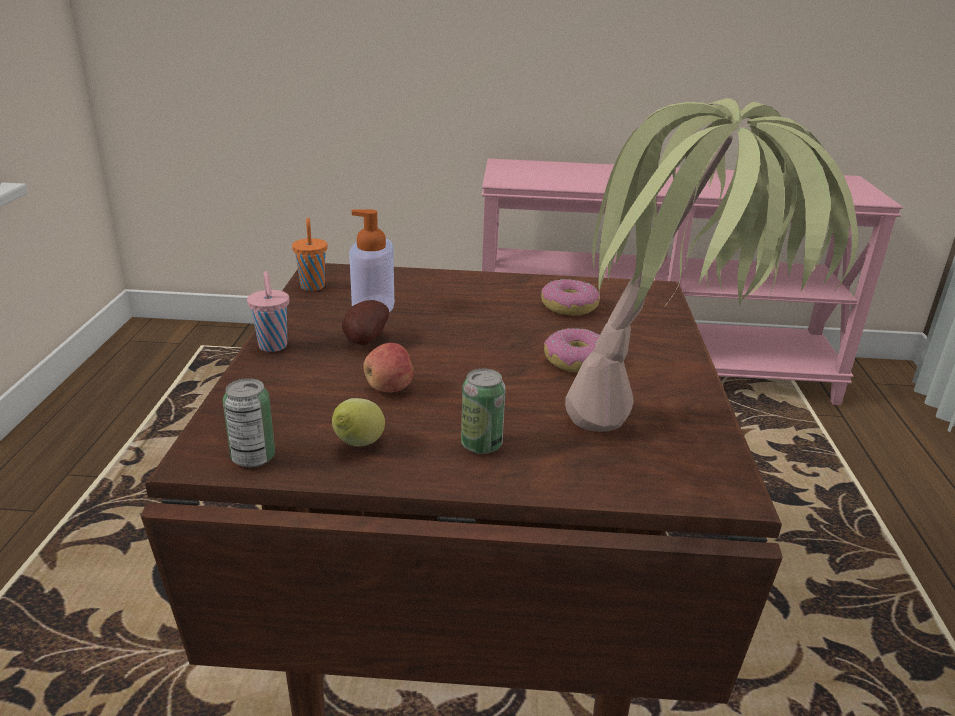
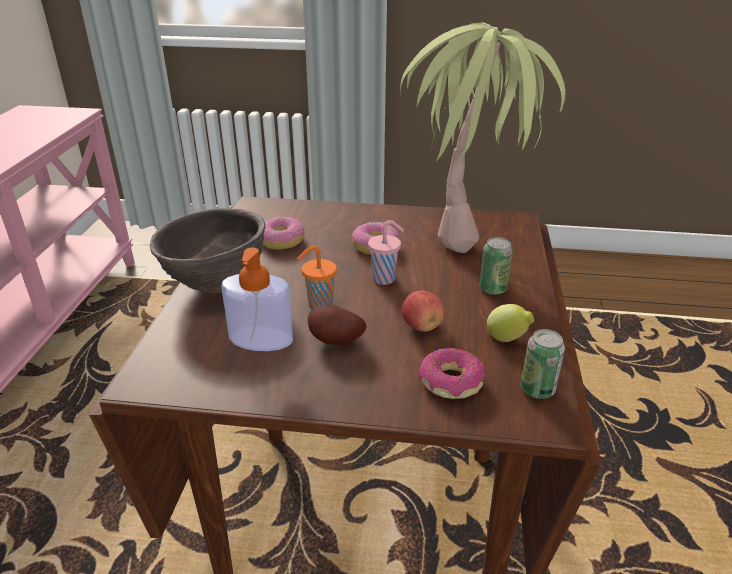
camera: 85 degrees left, 5 degrees up
pink cup [247,271,289,352] -> pink cup moved to [368,220,404,285]
orange cup [292,218,328,291] -> orange cup moved to [297,245,337,310]
none -> brown bowl [150,208,266,293]
none -> donut [419,348,485,399]

